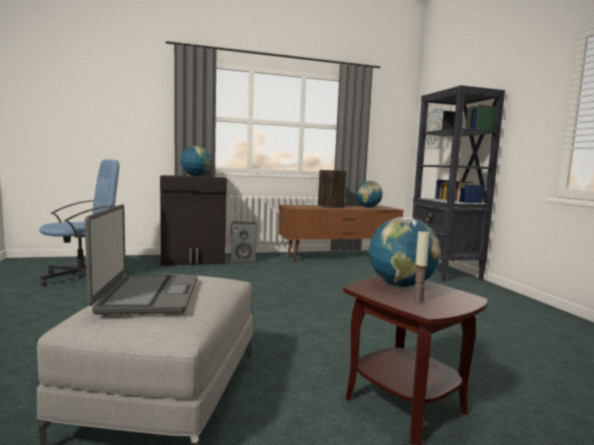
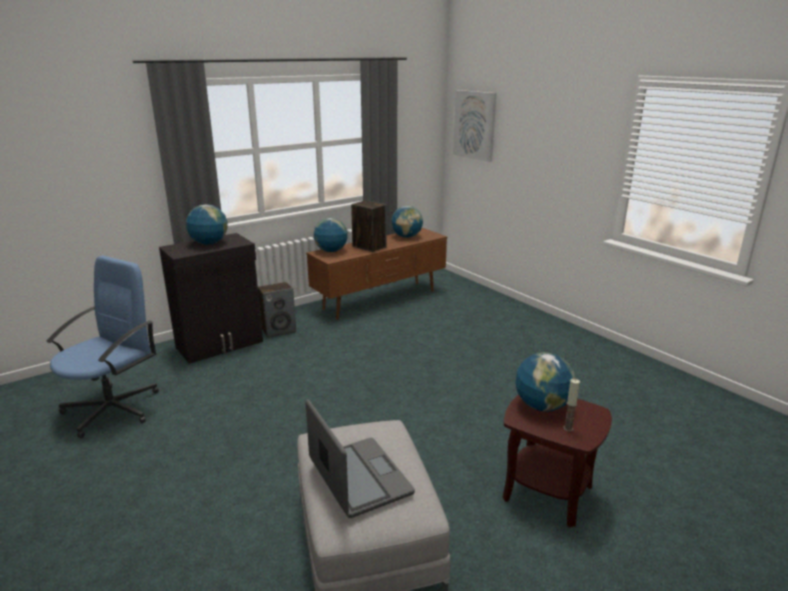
camera: 20 degrees left, 15 degrees up
black bookcase [412,85,505,282] -> none
none -> globe [314,218,348,252]

